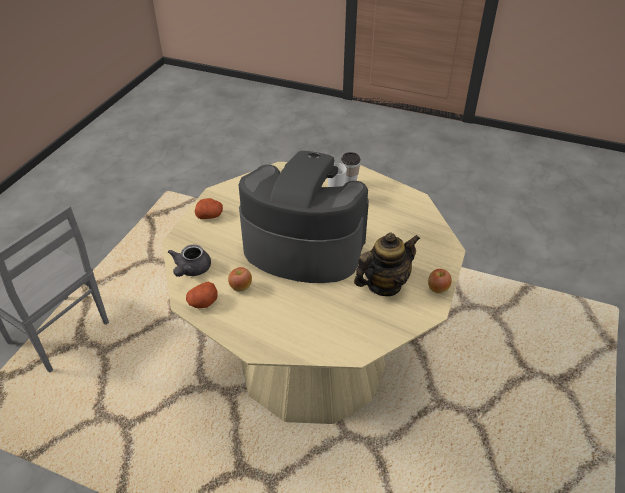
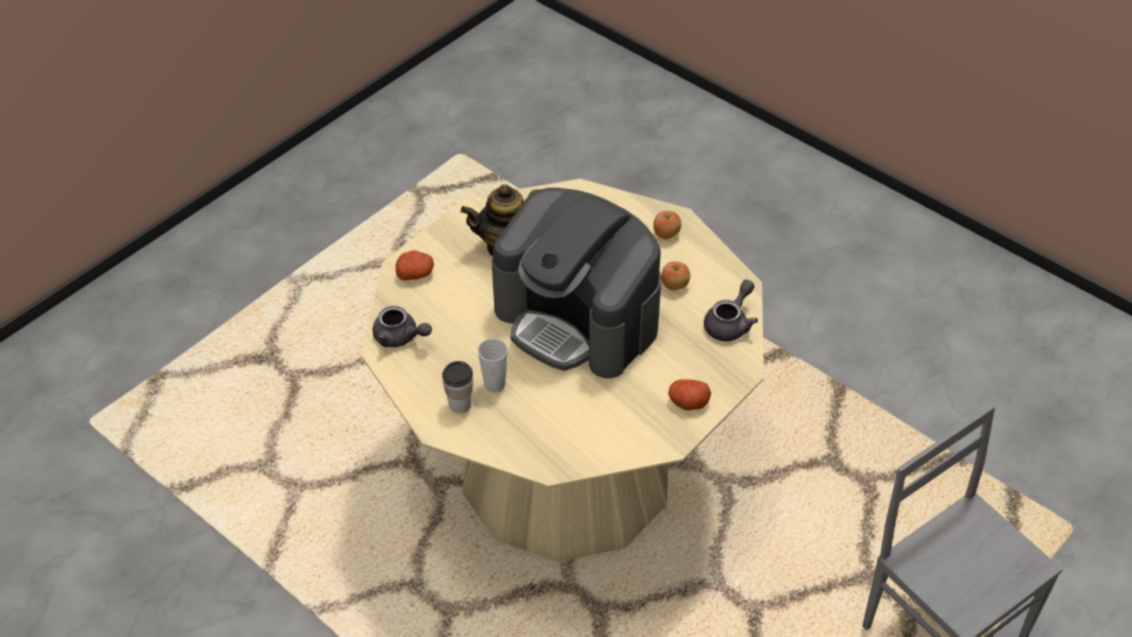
camera: 160 degrees left, 5 degrees up
potato [186,282,218,308] -> potato moved to [396,250,434,280]
apple [428,269,452,293] -> apple moved to [653,211,681,239]
none -> grey teapot [373,306,432,347]

